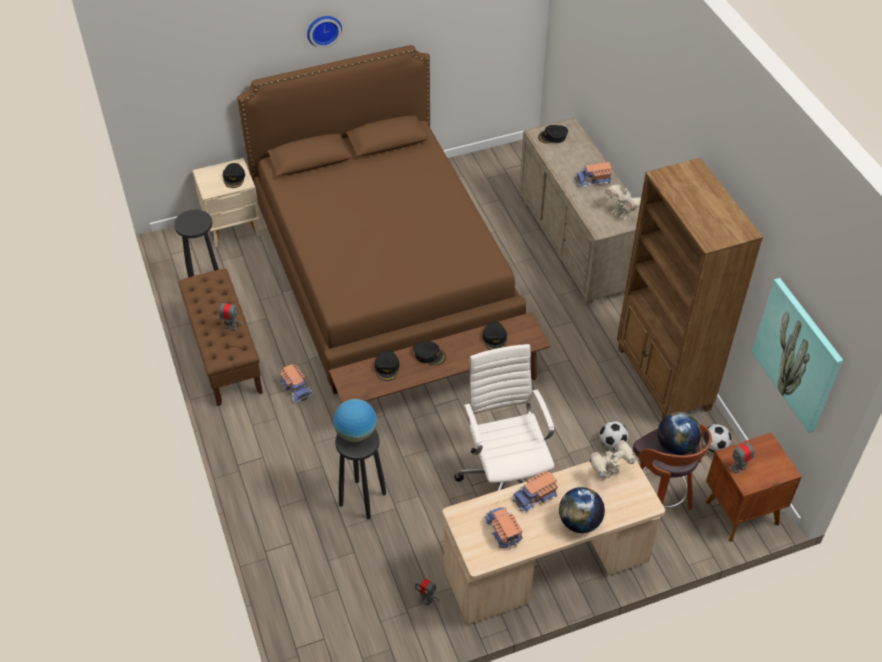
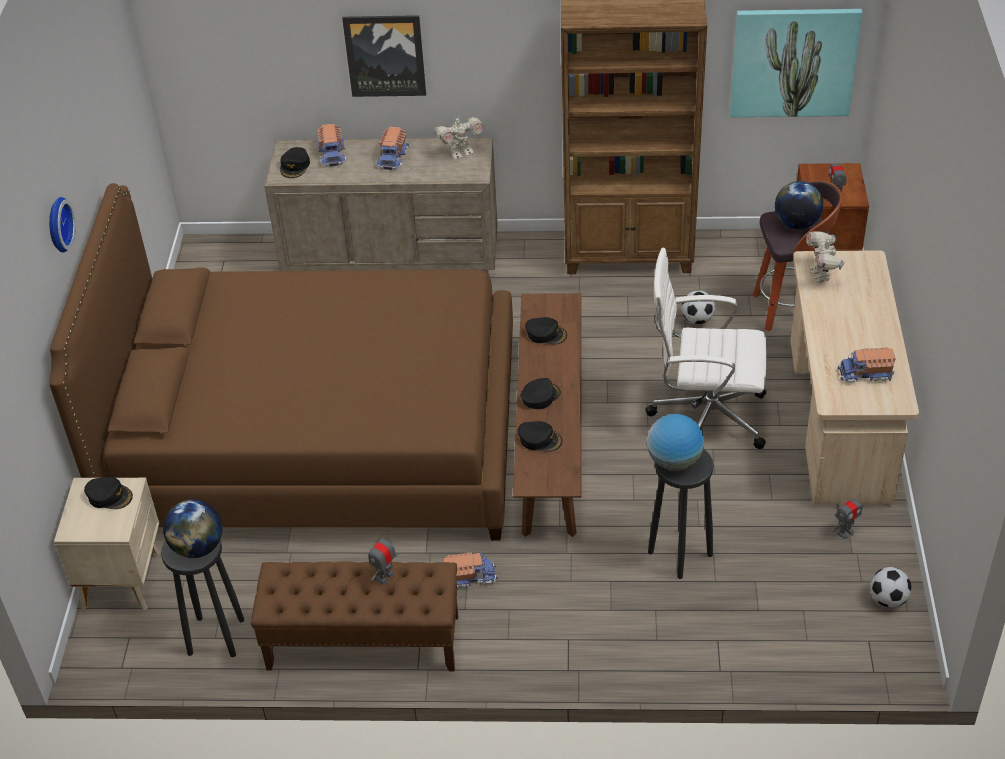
camera: 65 degrees left, 5 degrees down
toy truck [513,471,558,512] -> toy truck moved to [317,123,346,167]
globe [559,487,605,533] -> globe moved to [163,499,223,558]
football [702,424,731,452] -> football moved to [870,567,912,608]
none -> picture [342,15,426,97]

